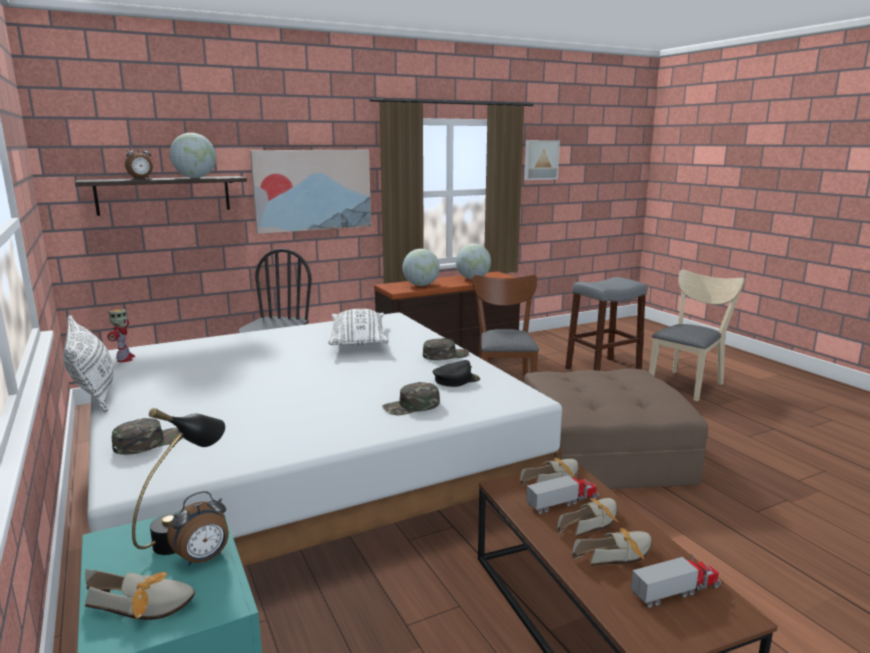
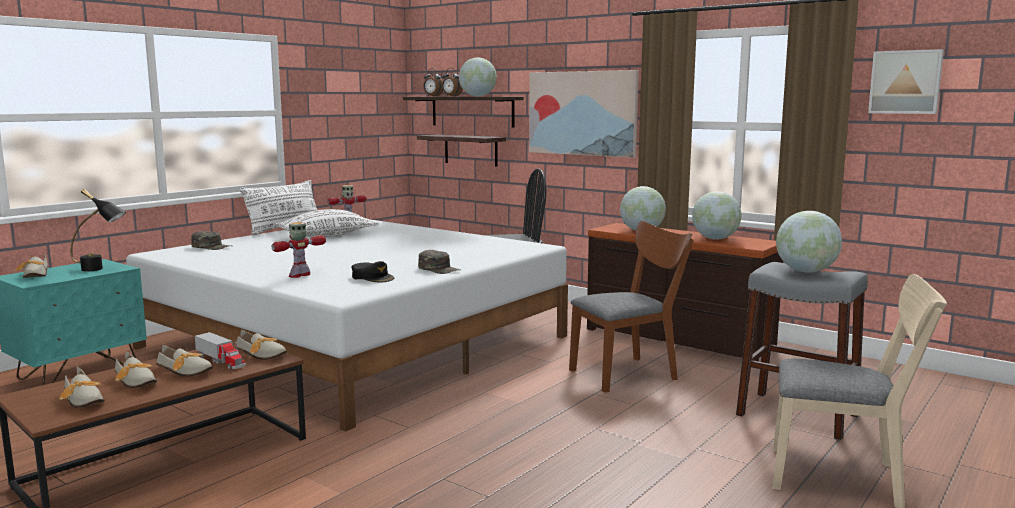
camera: 65 degrees right, 5 degrees down
alarm clock [167,491,229,566] -> alarm clock moved to [423,69,443,97]
white pillow [328,309,389,345] -> white pillow moved to [275,209,379,237]
green cap [382,382,440,416] -> toy robot [272,222,326,278]
brown ottoman [524,369,708,489] -> none
toy truck [631,554,721,608] -> shoe [59,367,105,408]
none -> shelf [417,135,506,166]
none -> globe [776,211,842,273]

